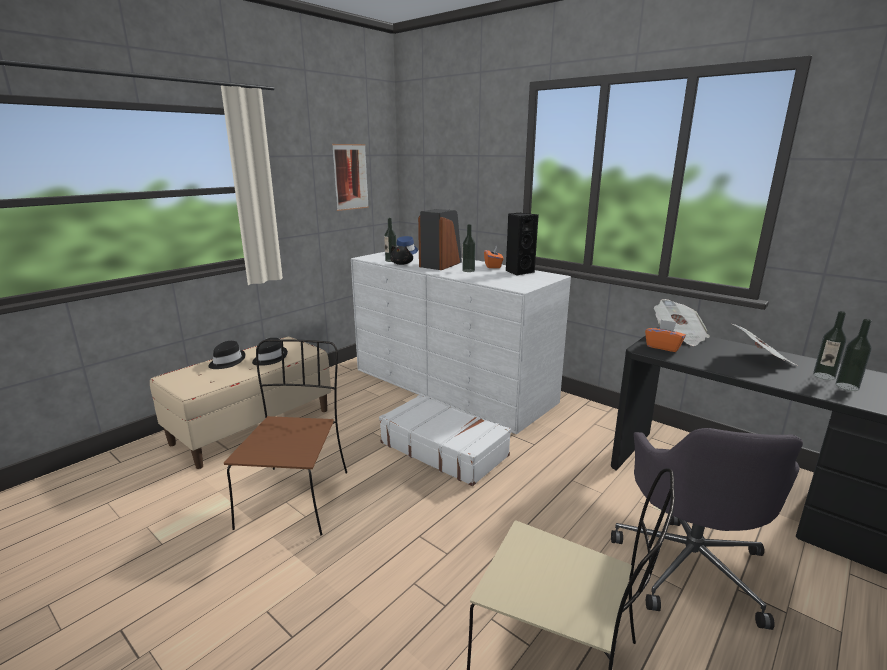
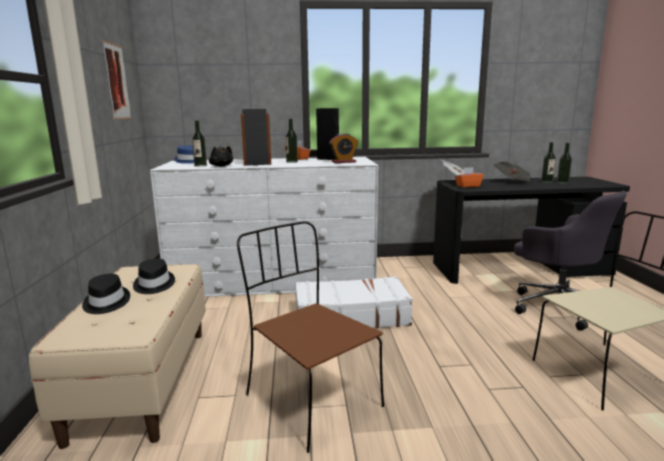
camera: 45 degrees left, 5 degrees down
none -> alarm clock [329,133,358,163]

